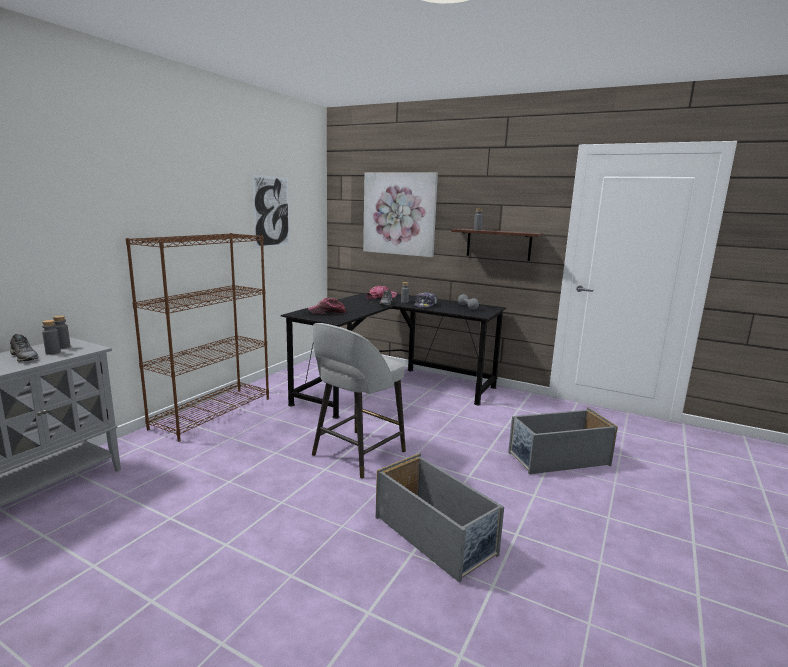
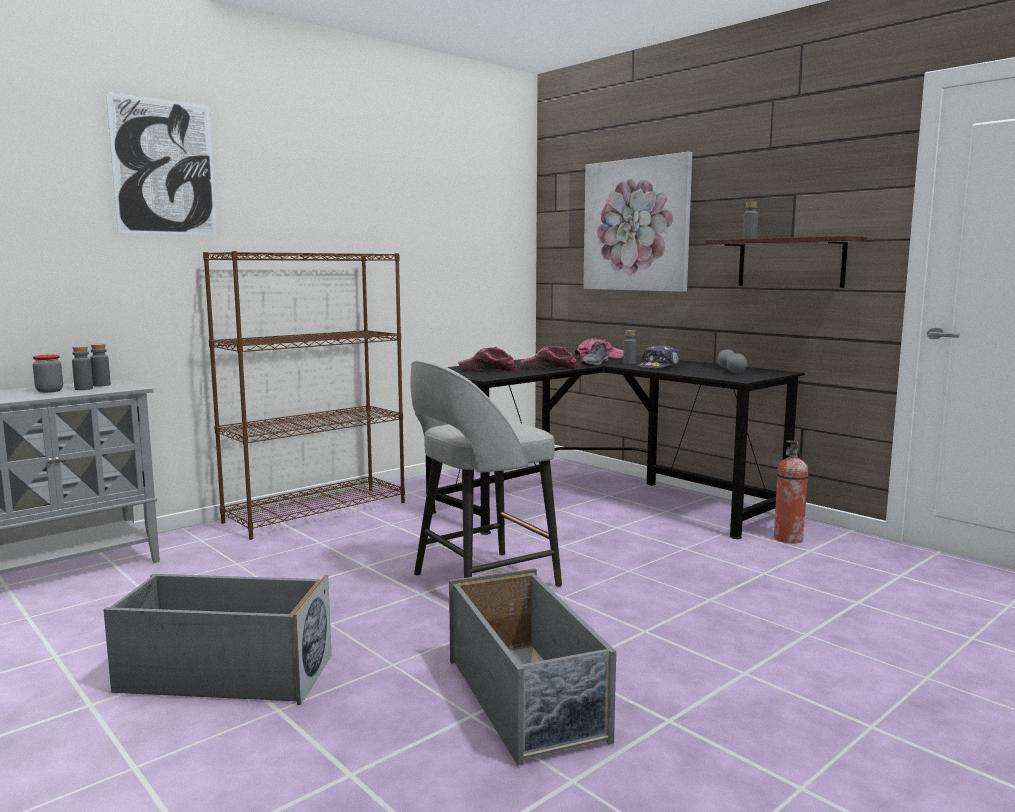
camera: 20 degrees right, 5 degrees down
grey shoe [10,334,39,362] -> jar [33,354,63,393]
picture [252,175,290,248] -> picture moved to [106,92,217,236]
grey storage box [508,408,618,474] -> grey storage box moved to [104,574,331,705]
none -> cap [521,346,578,370]
none -> fire extinguisher [774,440,808,543]

